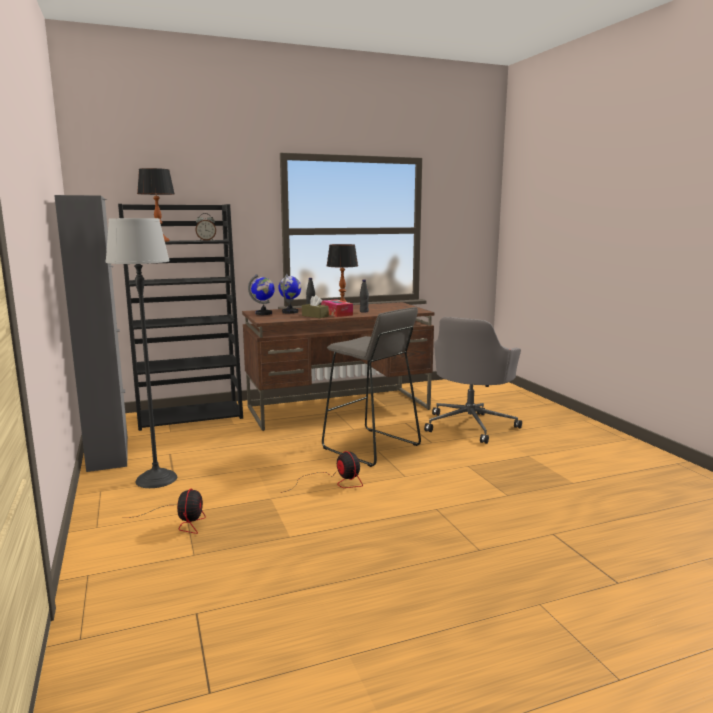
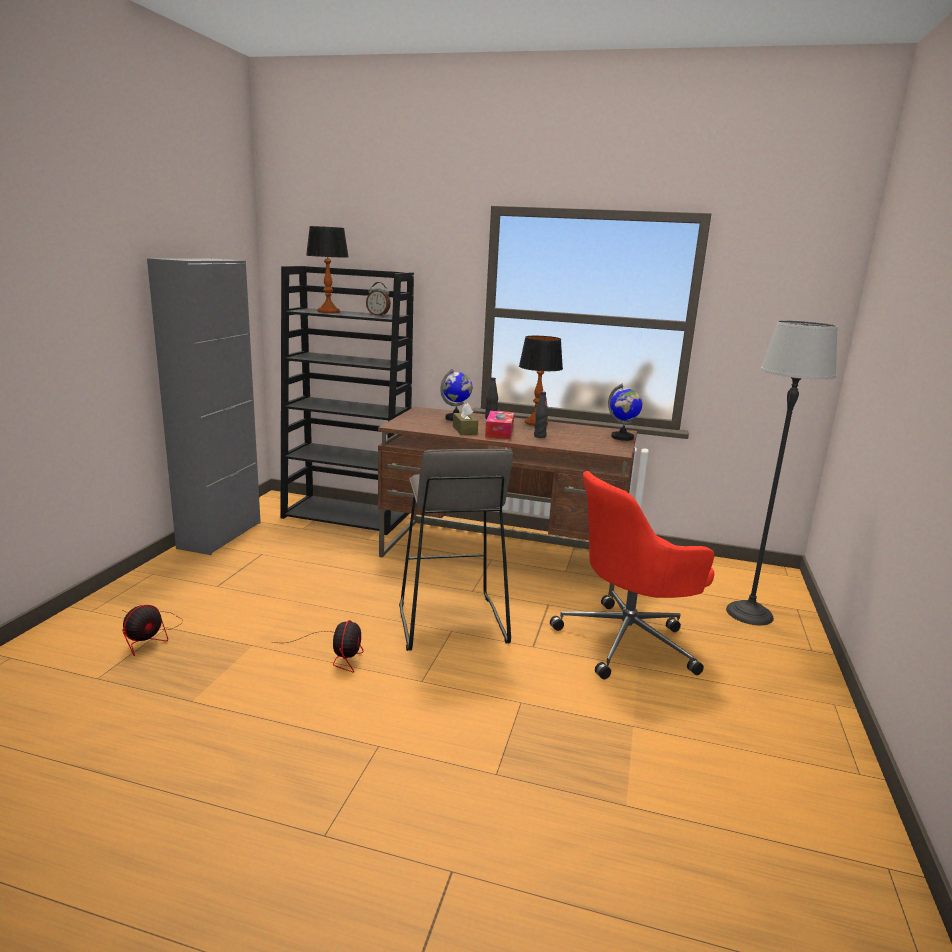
camera: 35 degrees right, 5 degrees up
floor lamp [105,218,177,488] -> floor lamp moved to [726,320,838,625]
globe [248,274,275,315] -> globe moved to [608,384,642,441]
grey office chair [424,317,522,444] -> red office chair [550,471,714,679]

